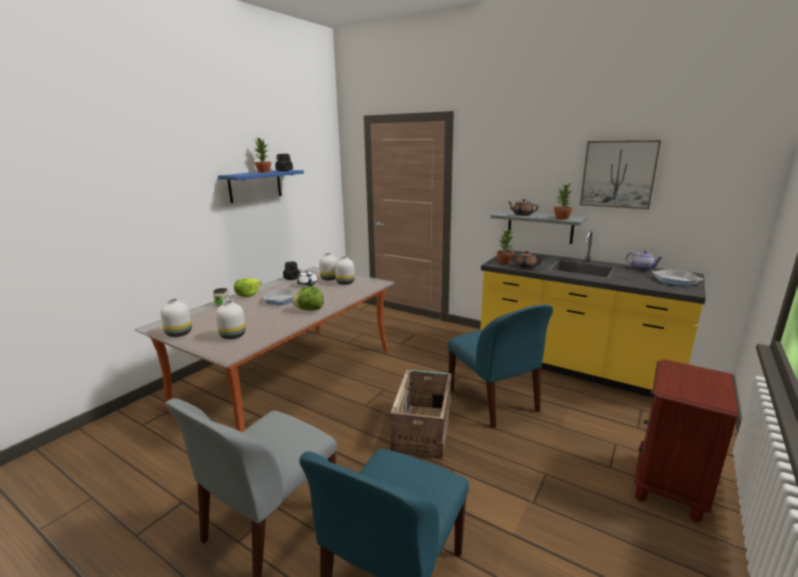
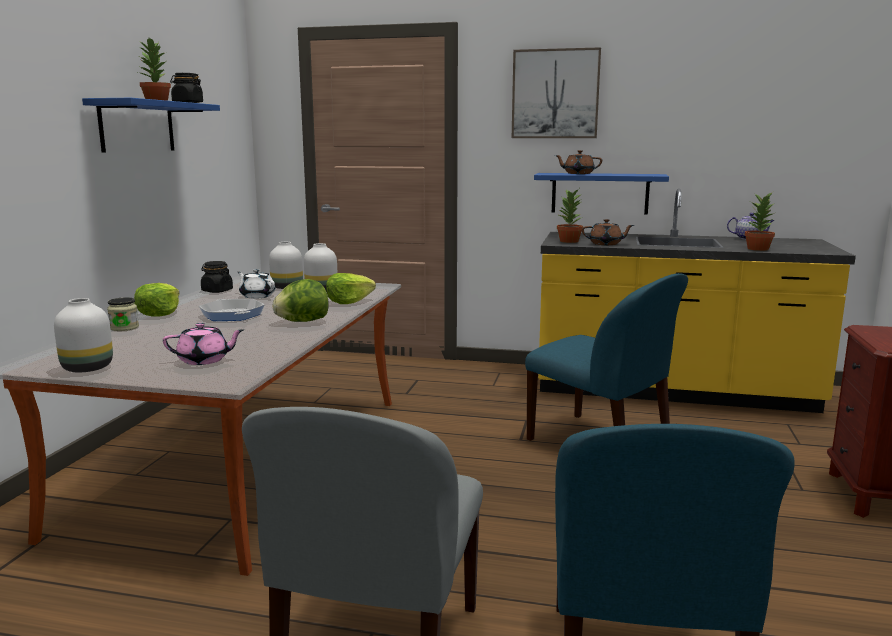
camera: 20 degrees left, 5 degrees down
white vase [216,300,246,339] -> pink teapot [163,323,244,365]
crate [390,369,451,459] -> none
grey shelf [490,211,586,244] -> blue shelf [534,173,669,215]
potted plant [554,183,573,220] -> potted plant moved to [745,192,775,251]
picture [580,140,661,209] -> picture moved to [512,47,601,138]
frying pan [652,269,703,286] -> none
none -> lettuce [326,273,376,304]

